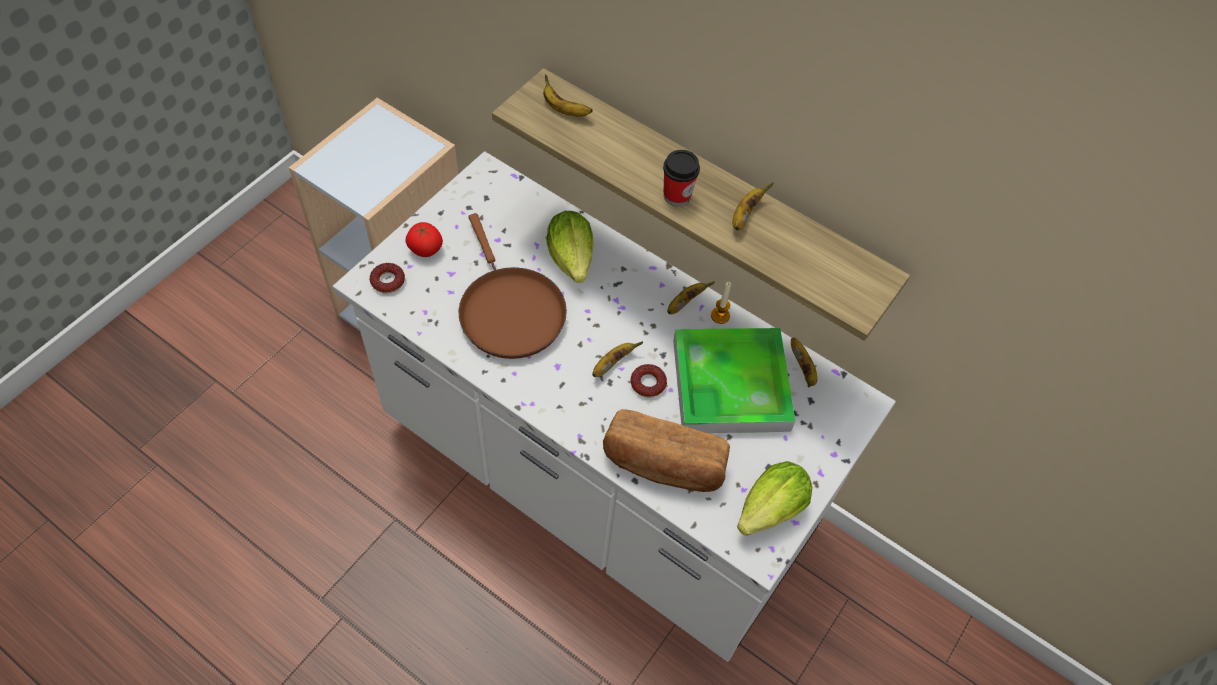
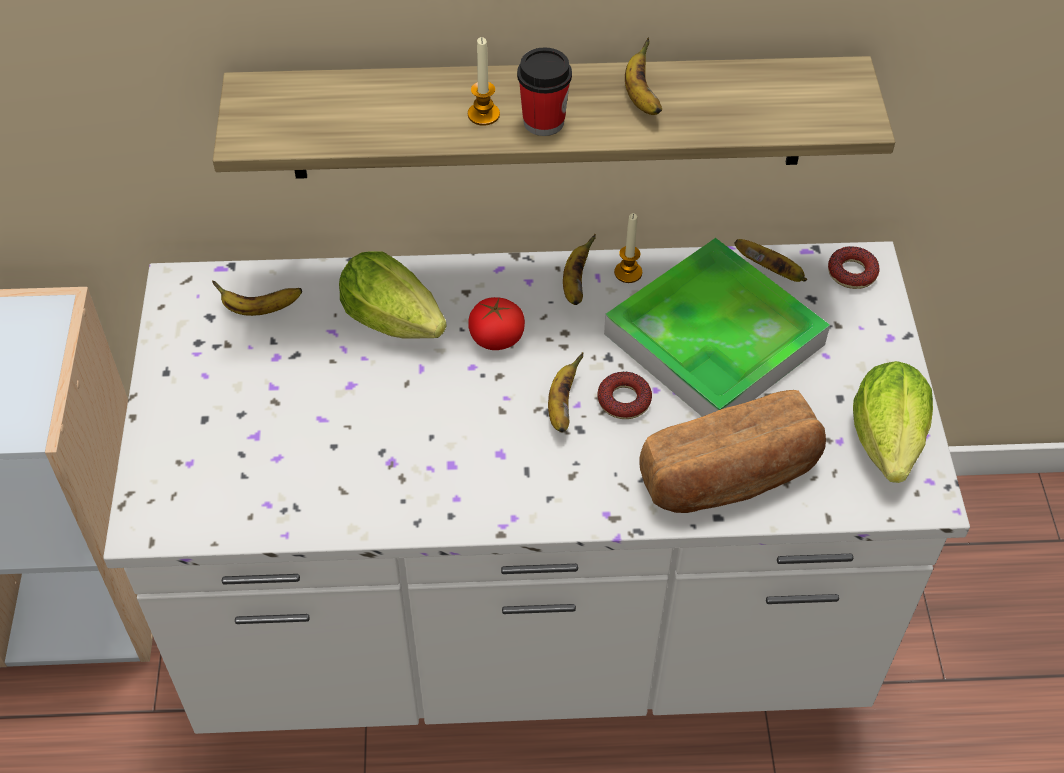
camera: 35 degrees left, 5 degrees down
donut [370,263,405,293] -> donut moved to [828,246,880,289]
tomato [406,222,443,257] -> tomato moved to [469,297,525,350]
brown frying pan [459,213,567,359] -> none
banana [543,74,593,116] -> banana moved to [212,281,302,316]
none -> candle [468,37,500,126]

